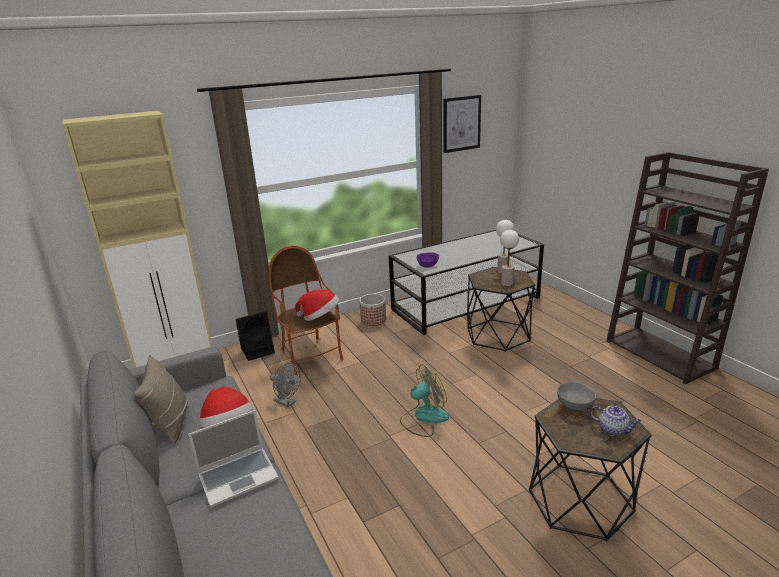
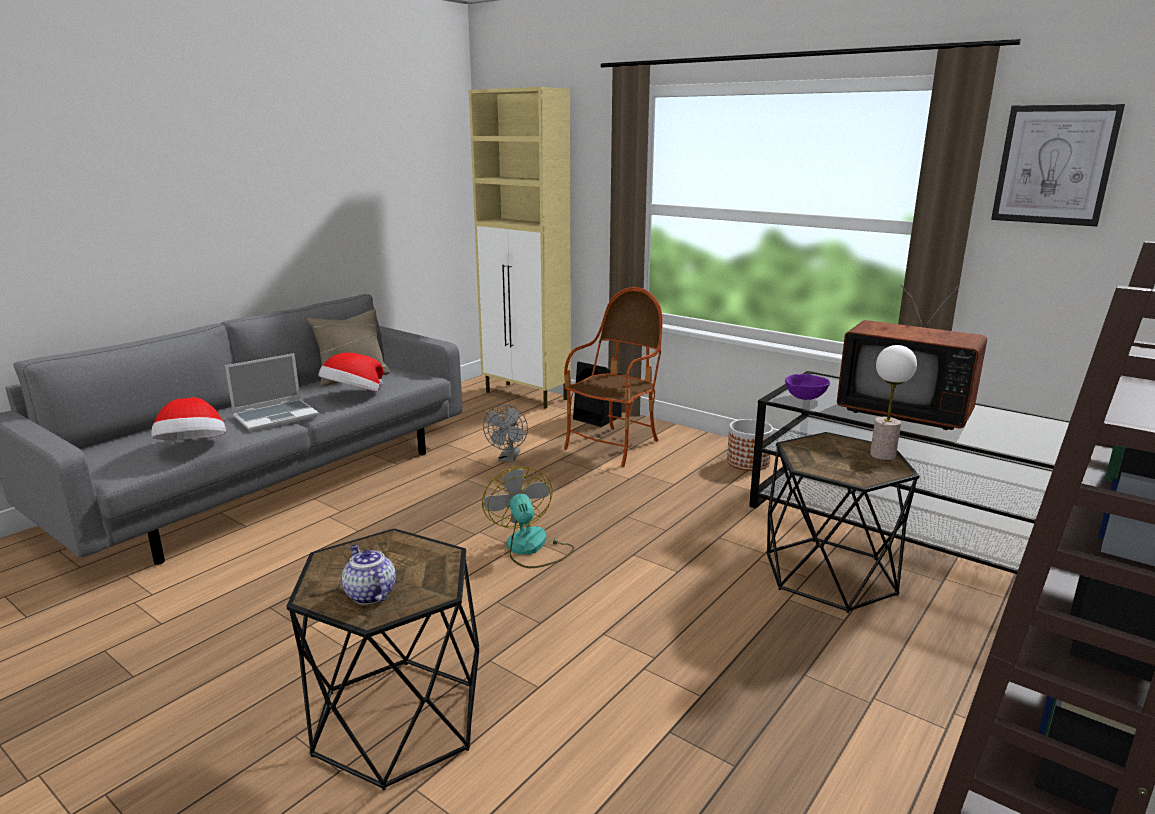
camera: 65 degrees right, 5 degrees down
laptop [188,410,279,508] -> laptop turned 75 degrees counterclockwise [225,353,319,432]
hat [295,289,339,321] -> hat moved to [151,397,226,440]
fan [400,364,449,437] -> fan turned 150 degrees counterclockwise [482,467,574,568]
table lamp [500,230,519,286] -> none
grey bowl [557,382,597,411] -> none
teapot [590,405,641,436] -> teapot turned 135 degrees clockwise [342,544,396,605]
none -> television [837,285,987,430]

